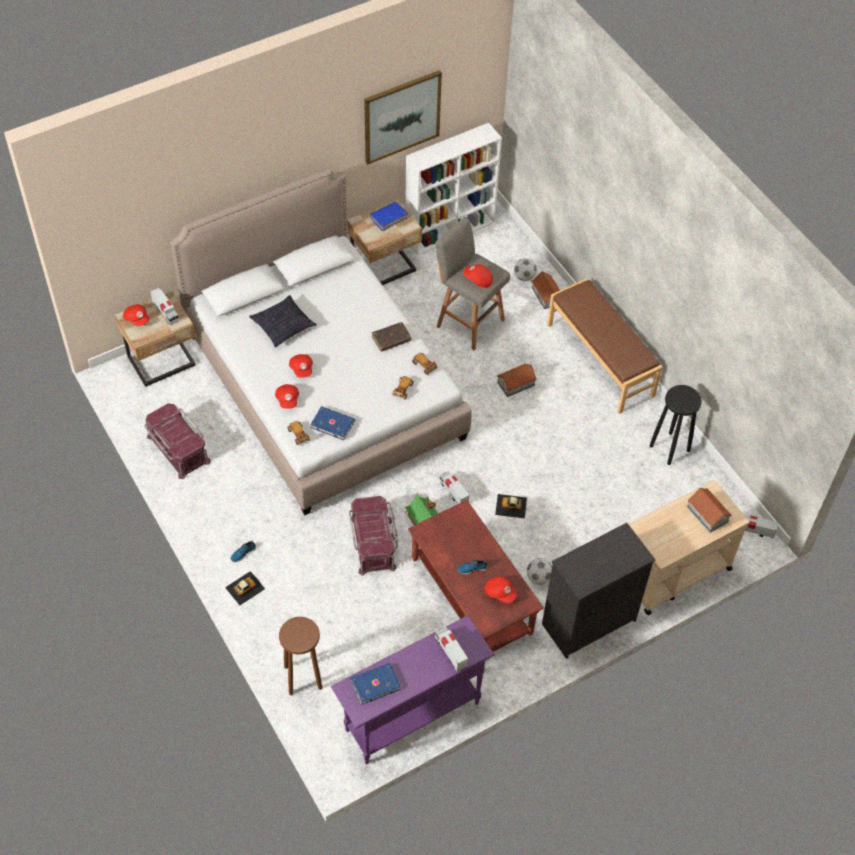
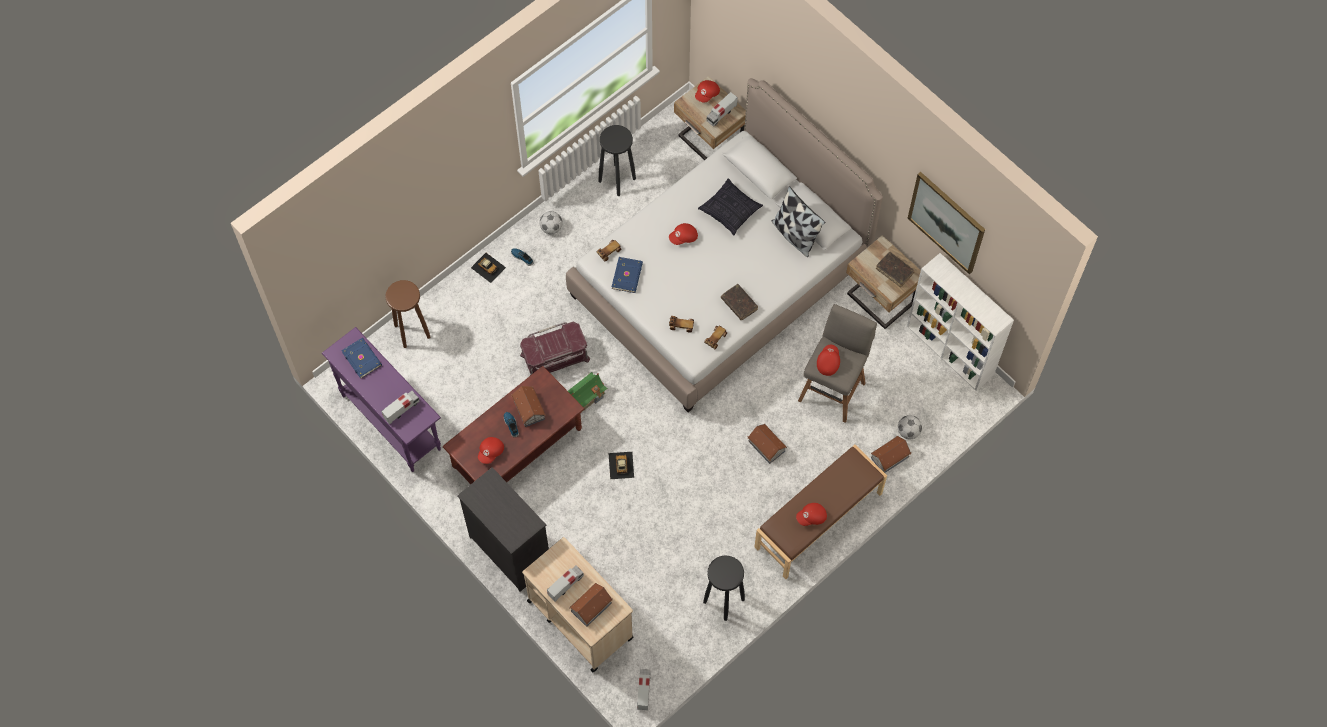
camera: 80 degrees right, 10 degrees up
red storage box [144,403,211,479] -> black stool [598,125,636,196]
red cap [275,384,299,409] -> red cap moved to [796,503,827,526]
blue book [370,202,408,231] -> brown book [876,252,915,287]
toy truck [439,471,469,504] -> toy truck moved to [547,566,584,602]
football [527,558,552,585] -> football moved to [539,211,563,234]
none -> toy house [511,386,546,427]
none -> pillow [772,186,826,257]

